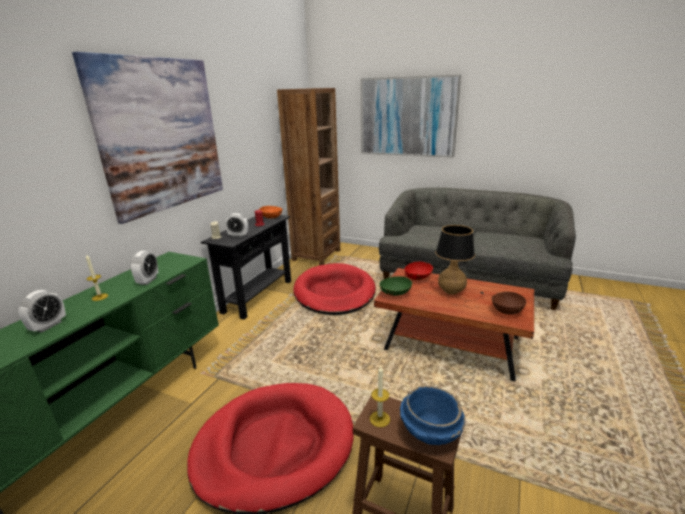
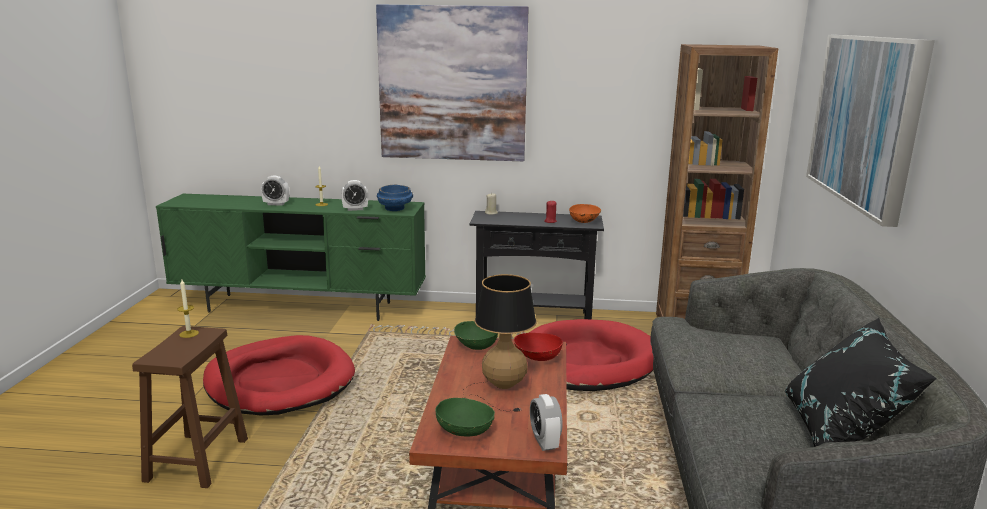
camera: 70 degrees right, 5 degrees down
alarm clock [226,213,248,237] -> alarm clock moved to [530,394,563,451]
blue bowl [400,386,465,445] -> blue bowl moved to [377,185,413,211]
brown bowl [491,291,526,315] -> green bowl [436,398,495,436]
none -> black pillow [785,317,937,447]

